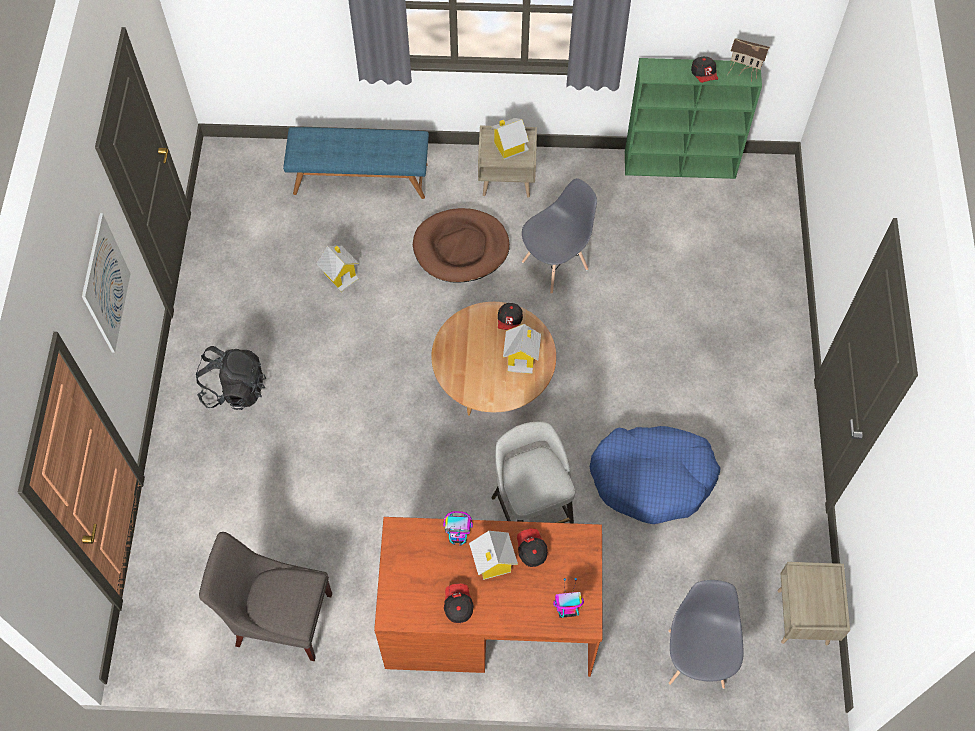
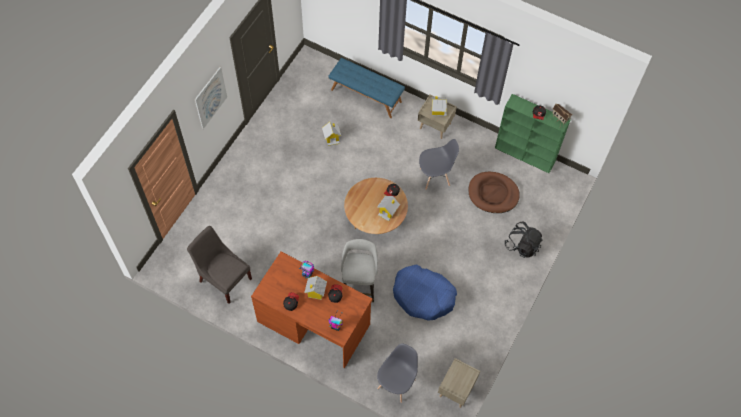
camera: 25 degrees right, 0 degrees up
black backpack [196,346,266,410] -> black backpack moved to [505,222,543,258]
brown dog bed [413,208,510,283] -> brown dog bed moved to [469,171,520,213]

